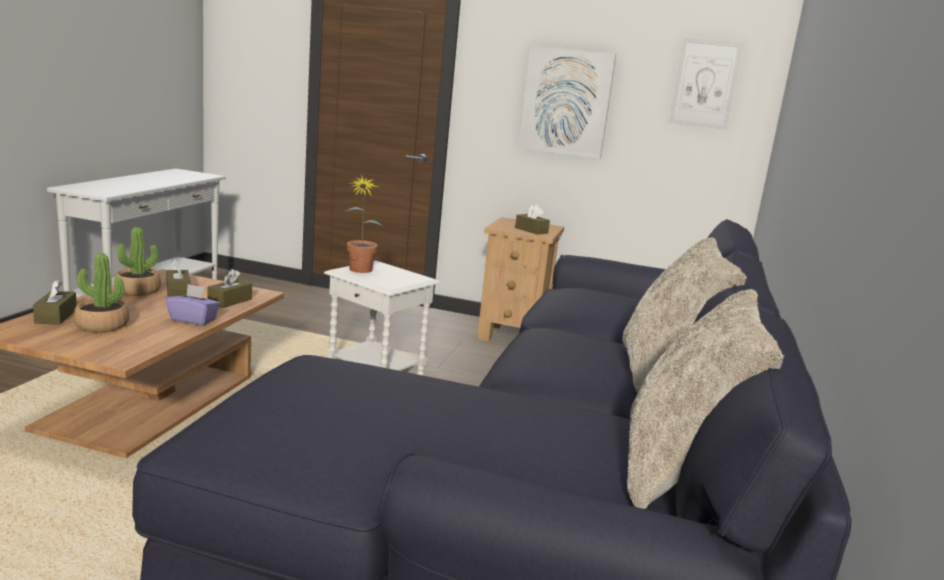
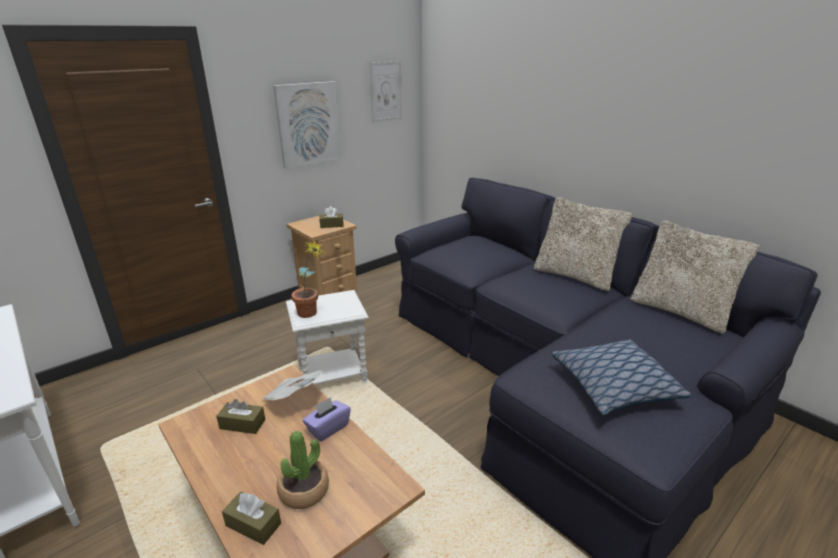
camera: 55 degrees left, 10 degrees up
potted plant [114,227,161,296] -> none
brown tissue box [208,269,252,308] -> newspaper [261,370,324,400]
none -> pillow [552,339,692,416]

